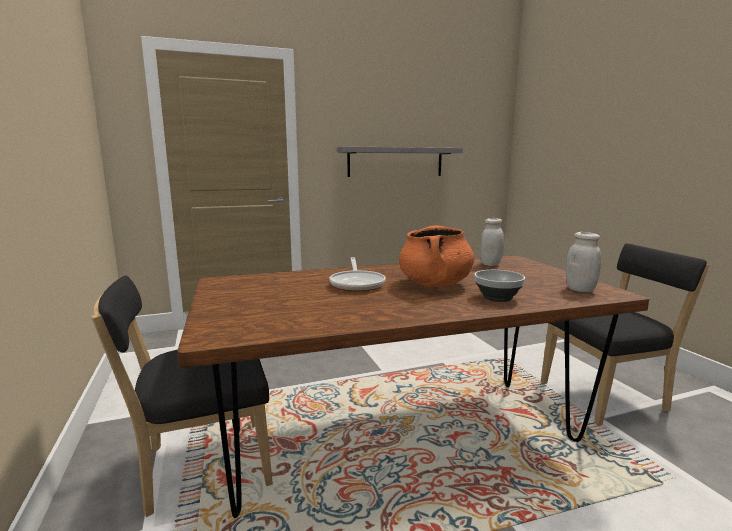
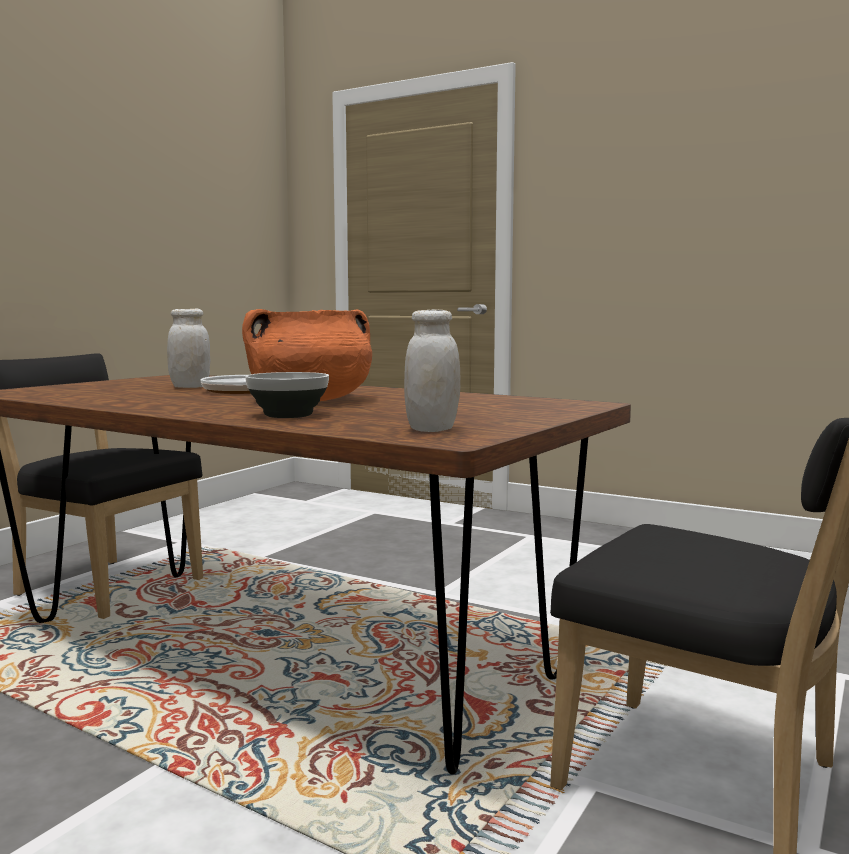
camera: 50 degrees right, 5 degrees down
grey shelf [337,146,463,177] -> none
white jar [480,218,504,266] -> white jar moved to [167,308,210,388]

